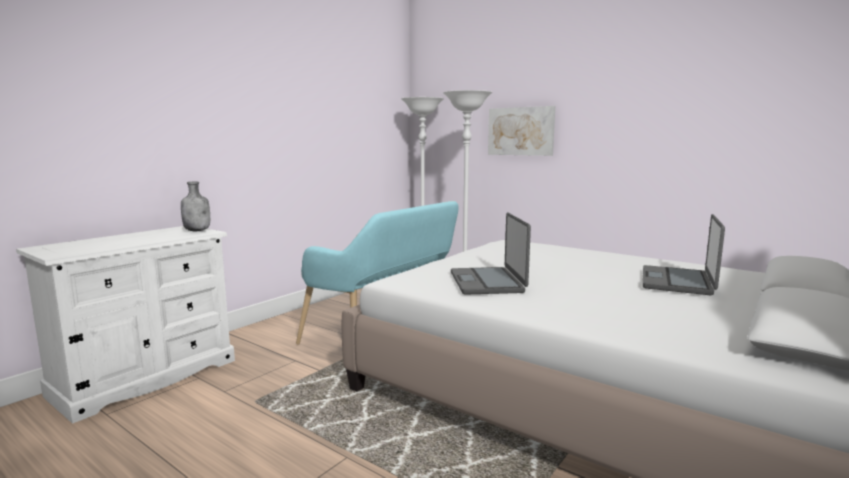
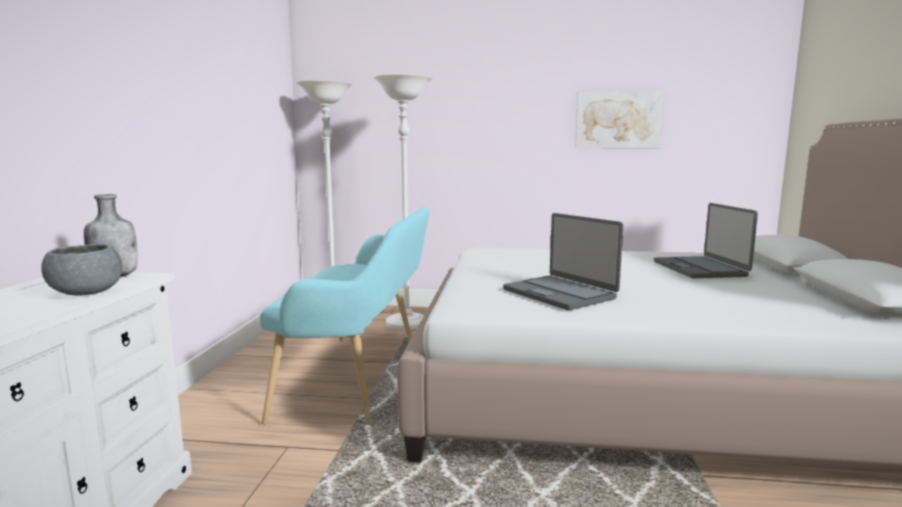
camera: 30 degrees left, 0 degrees up
picture [488,106,555,156] -> picture moved to [575,91,664,148]
none -> grey bowl [41,244,122,296]

